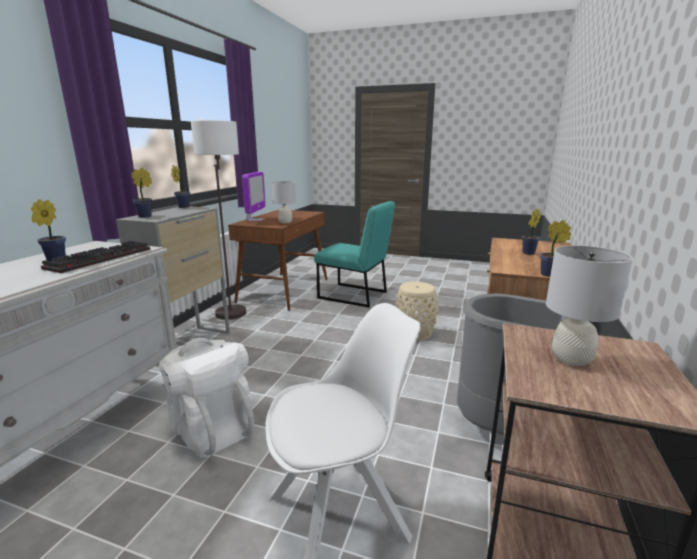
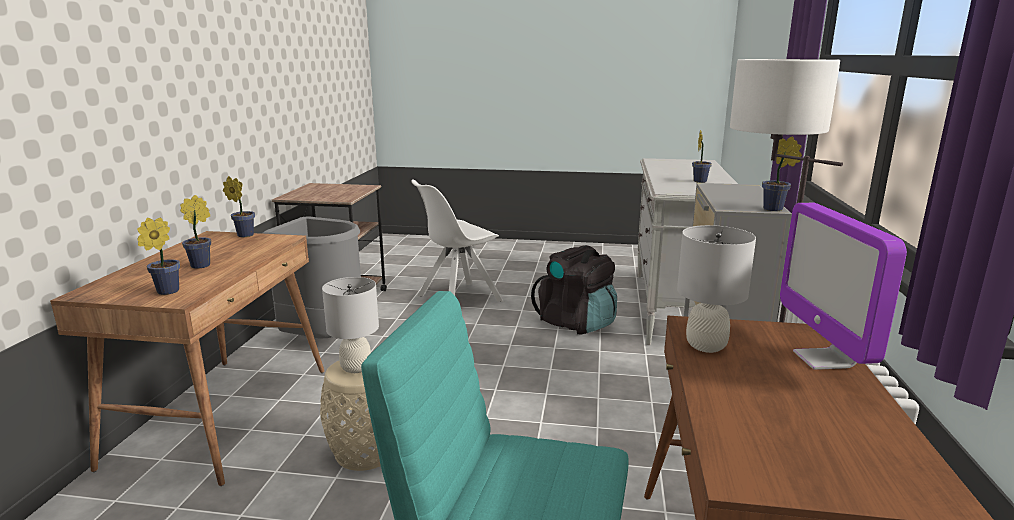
camera: 170 degrees right, 0 degrees up
keyboard [41,241,150,273] -> none
potted plant [131,168,152,218] -> potted plant moved to [137,218,180,295]
white backpack [158,338,254,458] -> black backpack [531,245,617,335]
grey table lamp [546,246,633,366] -> grey table lamp moved to [322,277,379,373]

